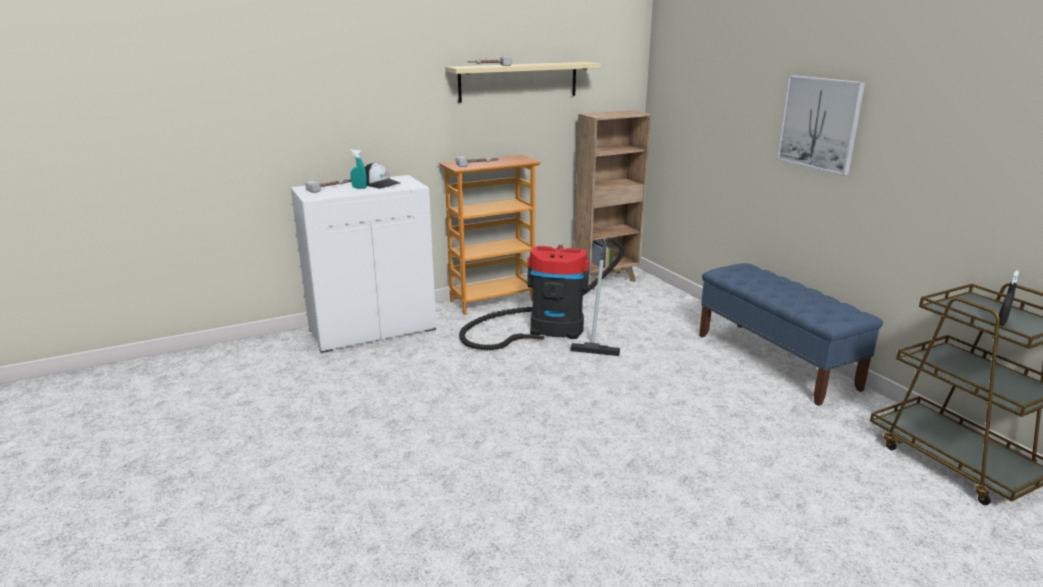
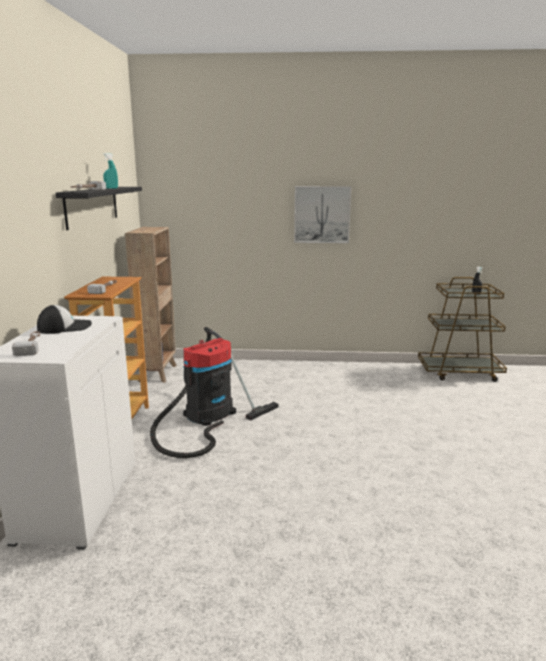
camera: 60 degrees left, 5 degrees down
turquoise spray bottle [350,149,367,189] -> turquoise spray bottle moved to [103,153,118,189]
beige shelf [445,62,601,103] -> black shelf [56,187,142,230]
blue bench [699,263,883,406] -> none

